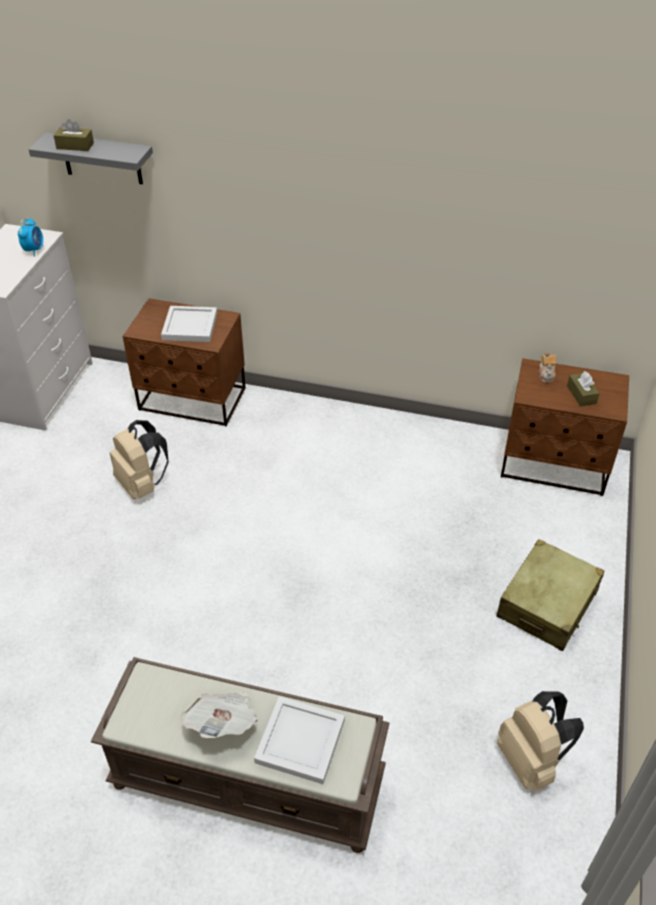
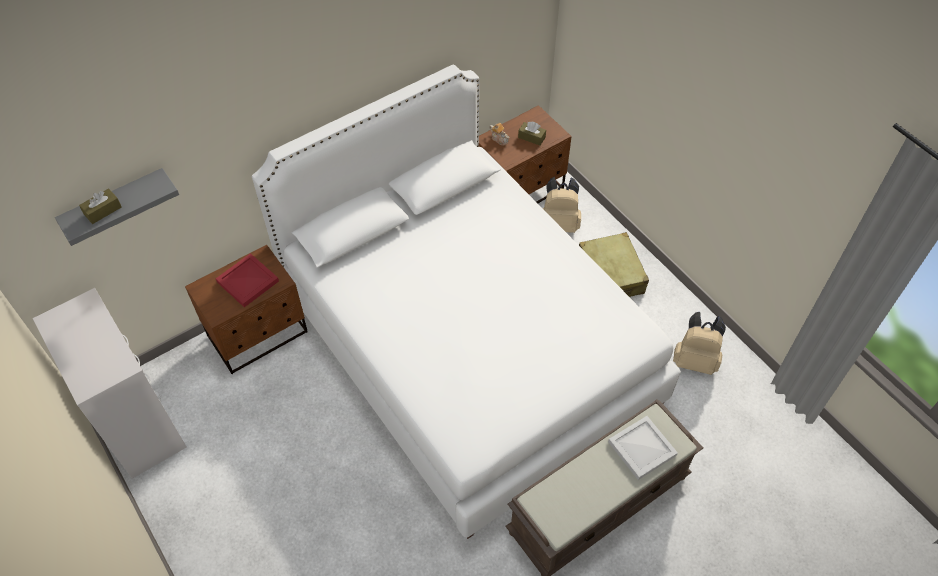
camera: 50 degrees left, 10 degrees up
alarm clock [18,218,43,256] -> none
beige backpack [110,420,169,499] -> beige backpack moved to [543,177,581,233]
white tray [161,306,217,342] -> red tray [216,253,279,307]
newspaper [181,692,257,738] -> none
none -> white bed [252,65,681,539]

